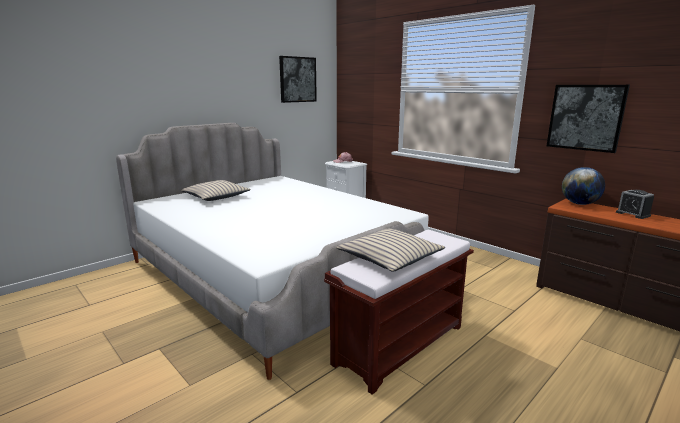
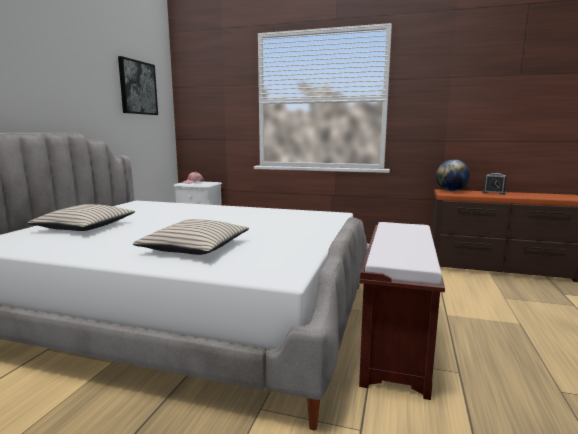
camera: 30 degrees left, 5 degrees down
beige pillow [336,229,445,272] -> beige pillow moved to [133,219,249,255]
picture [547,85,630,153] -> none

